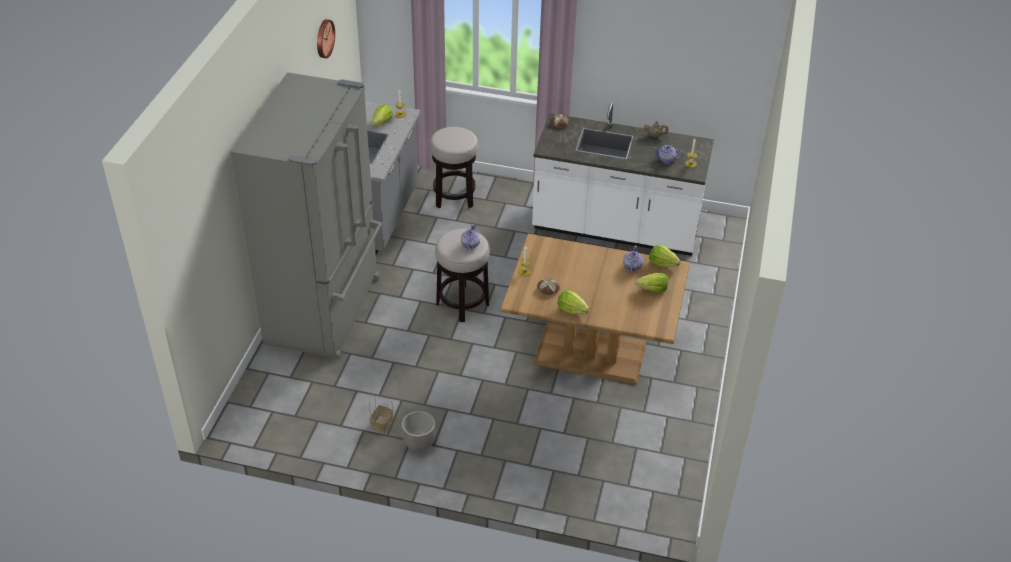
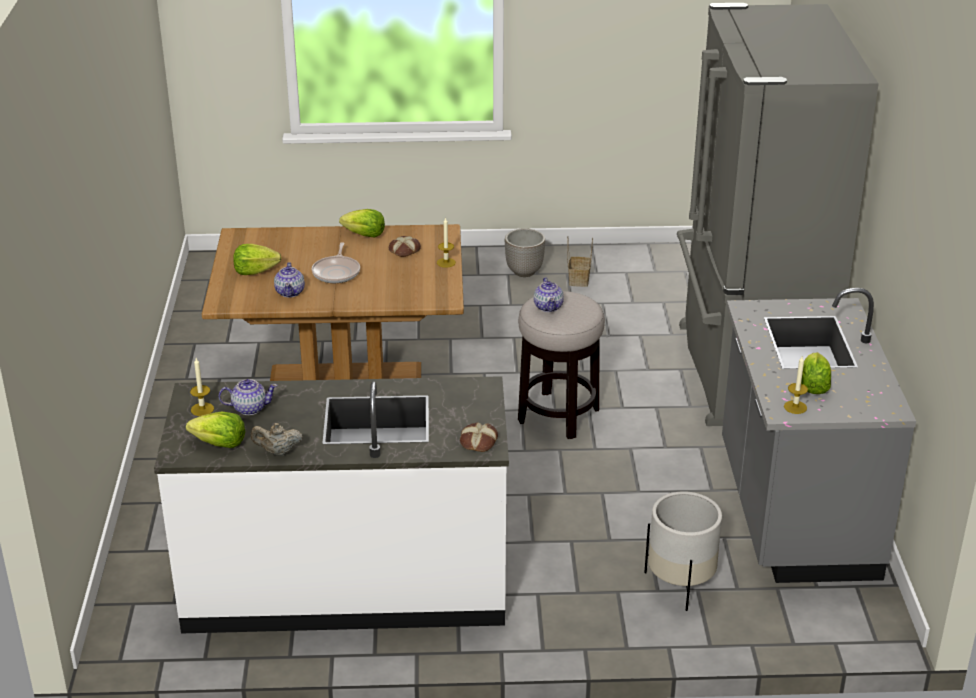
camera: 165 degrees right, 10 degrees down
wall clock [317,19,335,58] -> none
stool [429,127,479,209] -> white planter [644,491,722,611]
lettuce [649,245,681,267] -> lettuce moved to [186,411,245,448]
none -> frying pan [312,242,360,283]

